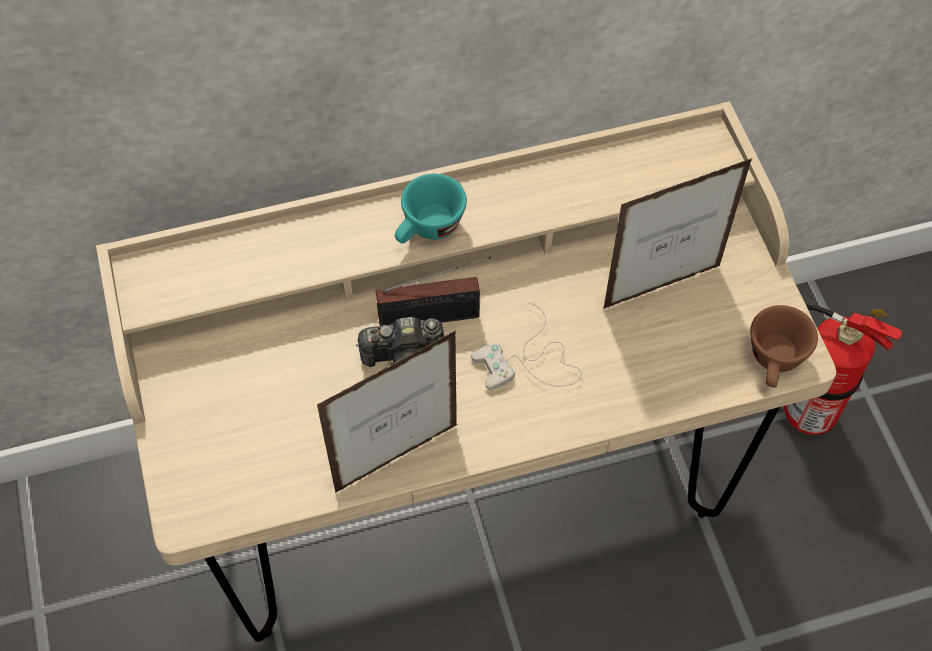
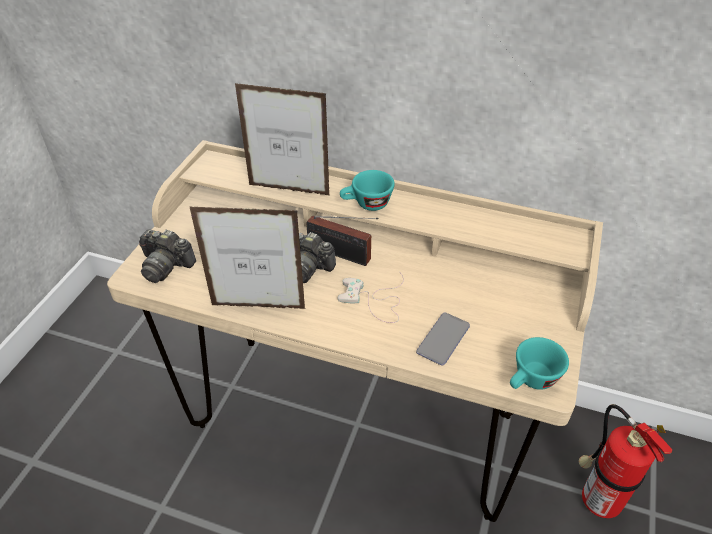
camera: 35 degrees right, 15 degrees down
picture frame [603,158,752,309] -> picture frame moved to [235,83,330,196]
brown cup [750,305,818,388] -> turquoise cup [510,337,569,390]
none -> camera [139,229,196,283]
none -> phone [416,313,470,366]

